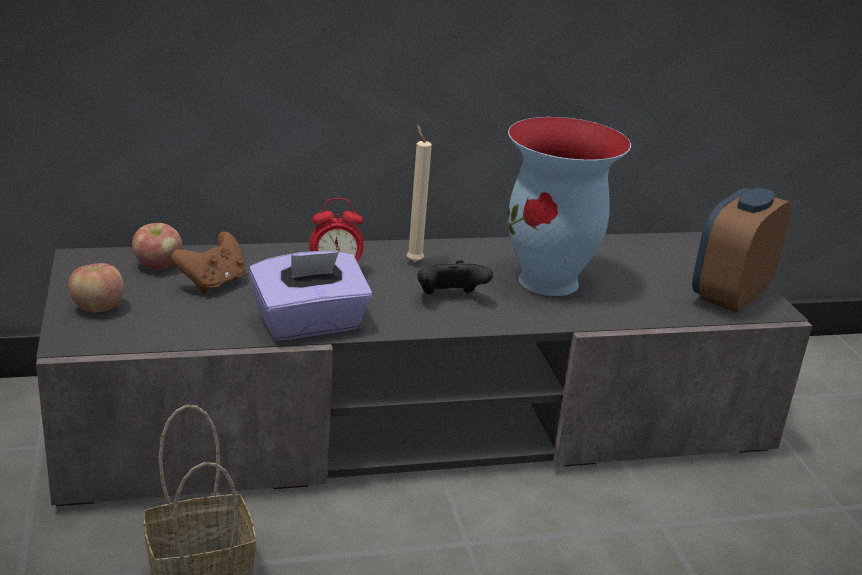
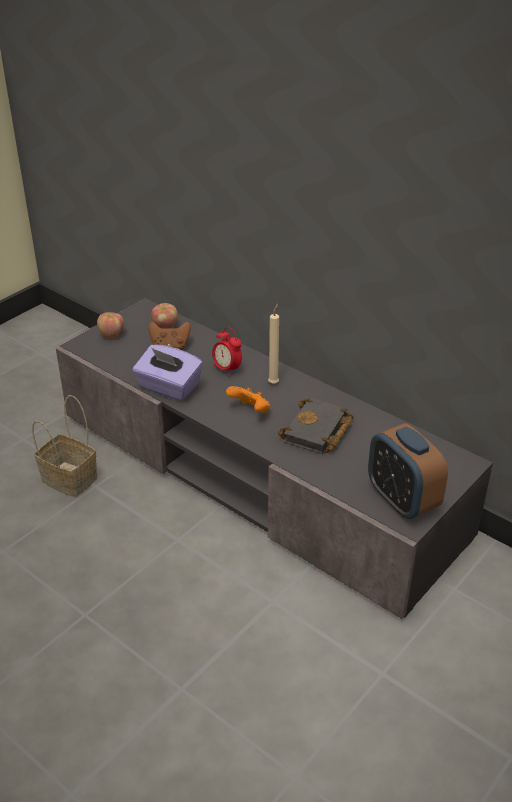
camera: 55 degrees right, 10 degrees up
black game controller [417,260,493,294] -> orange game controller [226,386,270,414]
vase [508,117,631,296] -> black book [278,398,354,454]
alarm clock [692,187,791,313] -> alarm clock turned 120 degrees counterclockwise [368,423,448,519]

